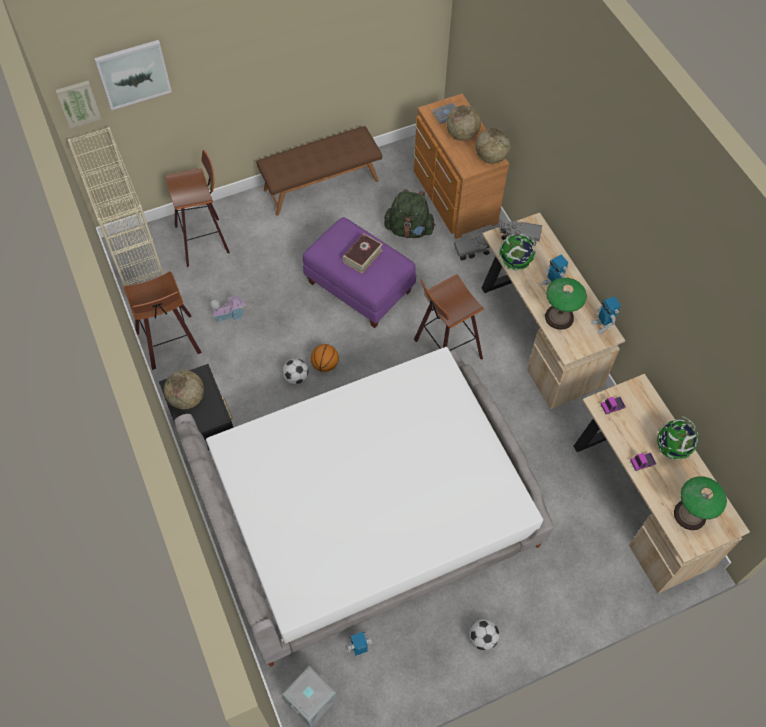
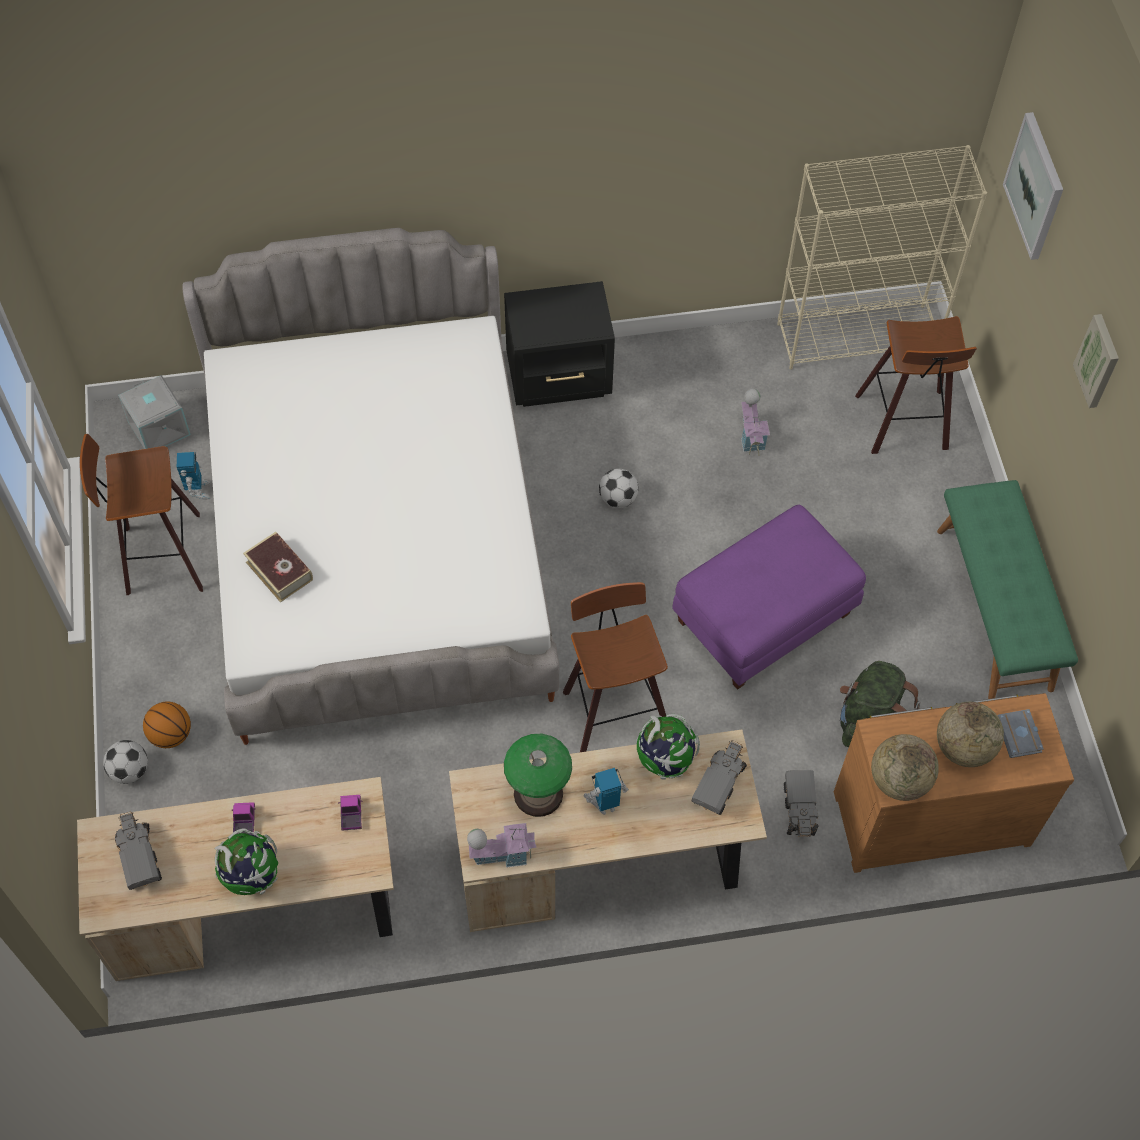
camera: 105 degrees right, 0 degrees up
picture [56,81,101,129] -> picture moved to [1073,314,1119,408]
stool [124,271,202,370] -> stool moved to [80,434,203,595]
globe [164,370,204,409] -> none
brown bench [256,126,382,216] -> green bench [937,480,1078,699]
basketball [311,344,339,372] -> basketball moved to [143,702,191,748]
book [343,233,383,274] -> book moved to [243,532,313,602]
football [469,619,499,650] -> football moved to [103,740,148,784]
toy robot [591,296,621,334] -> toy house [467,823,537,868]
table lamp [674,476,727,530] -> toy truck [115,811,162,890]

